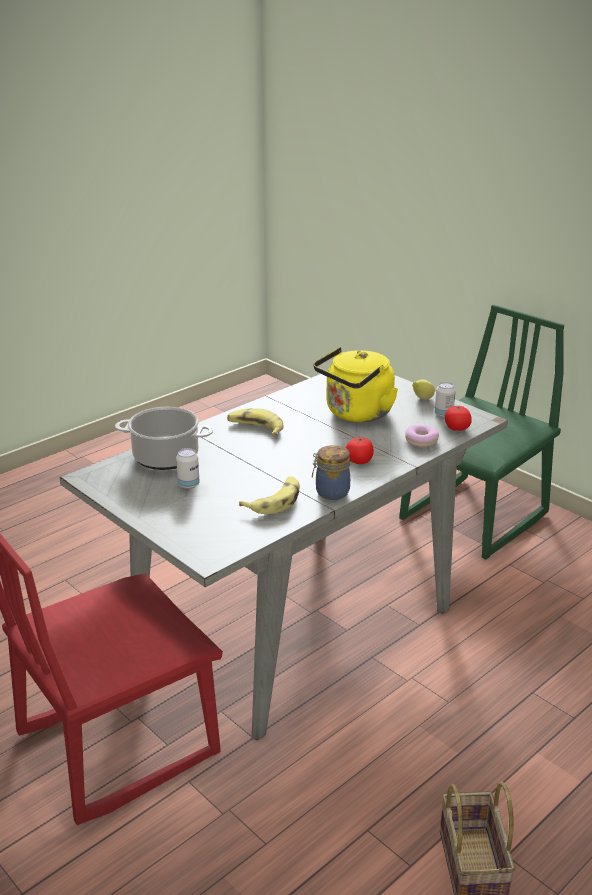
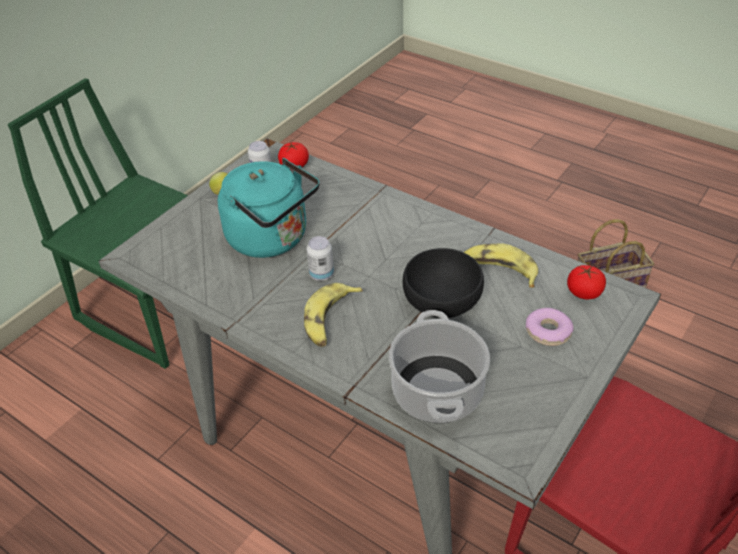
camera: 100 degrees left, 15 degrees up
can [176,448,200,489] -> can moved to [307,236,334,281]
jar [312,445,350,500] -> none
yellow kettle [314,347,398,422] -> turquoise kettle [218,158,319,258]
tomato [346,437,374,464] -> tomato moved to [567,265,606,299]
donut [405,425,439,447] -> donut moved to [526,308,574,346]
none -> black bowl [402,248,484,318]

